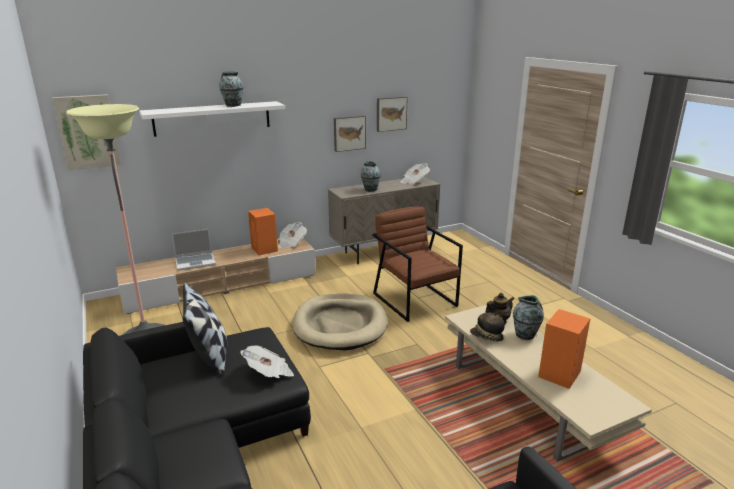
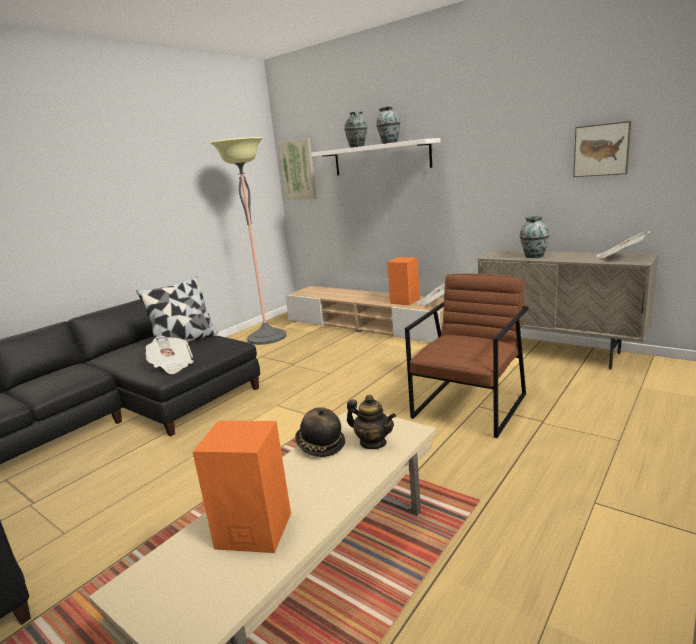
camera: 65 degrees right, 5 degrees down
laptop [172,229,216,271] -> none
beige dog bed [292,293,387,350] -> none
picture [334,115,366,152] -> none
vase [513,295,544,340] -> vase moved to [344,111,367,148]

